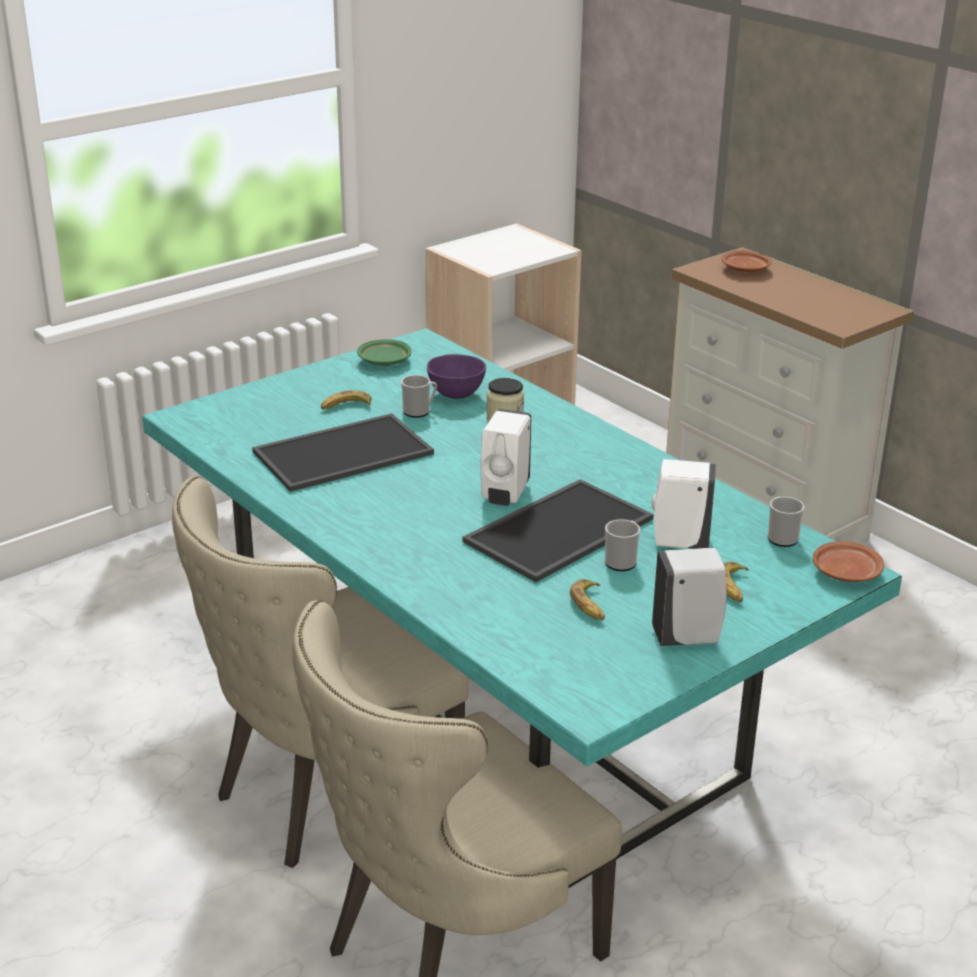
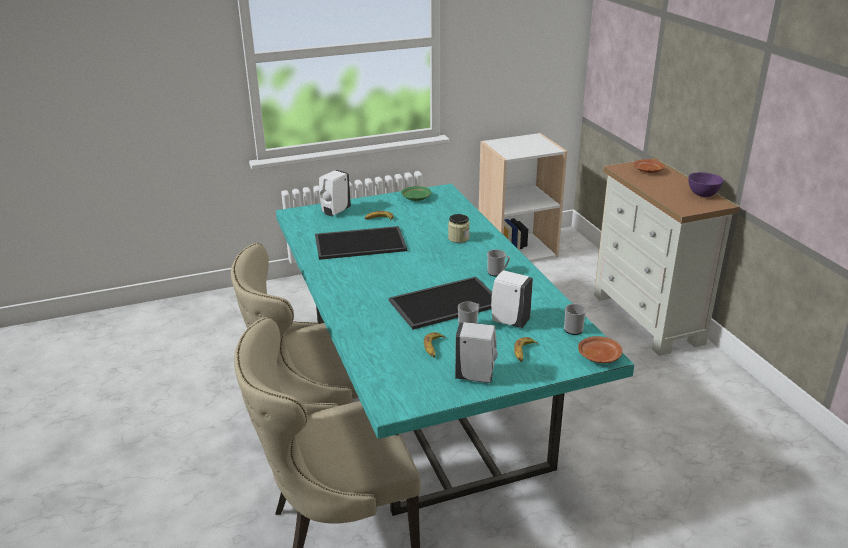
camera: 20 degrees right, 0 degrees up
mug [401,375,437,418] -> mug moved to [487,249,510,277]
purple bowl [427,354,486,399] -> purple bowl moved to [688,172,724,197]
white soap dispenser [481,409,531,506] -> white soap dispenser moved to [319,170,351,216]

